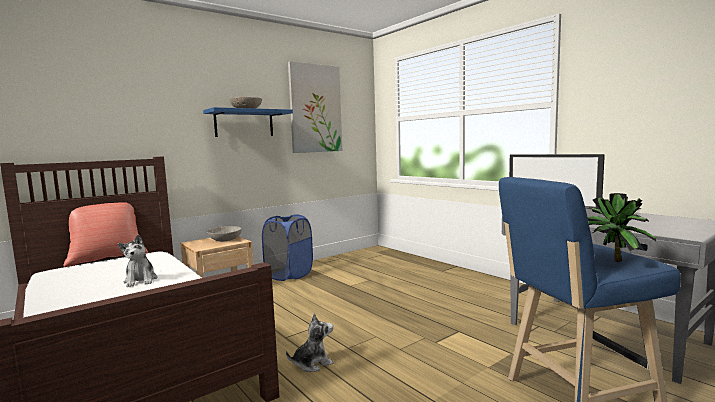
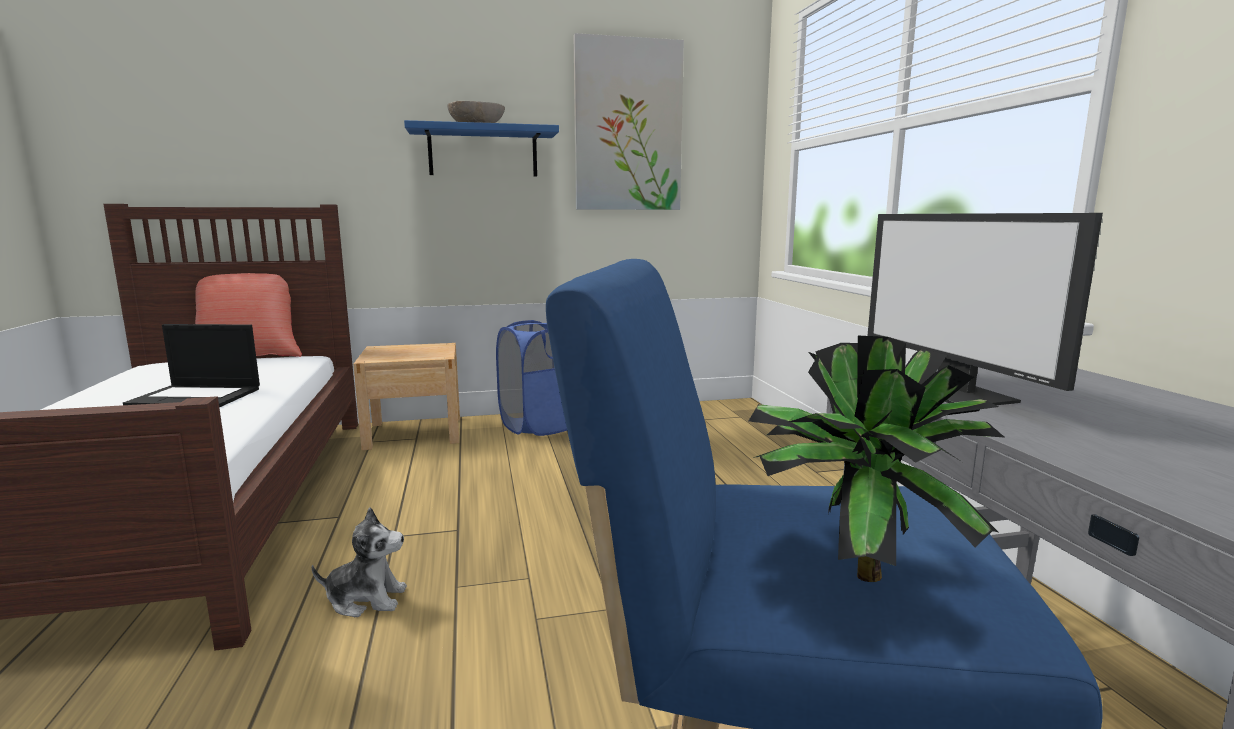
camera: 25 degrees right, 5 degrees up
plush toy [118,235,157,287] -> laptop [123,324,260,407]
grey bowl [207,226,242,242] -> none

